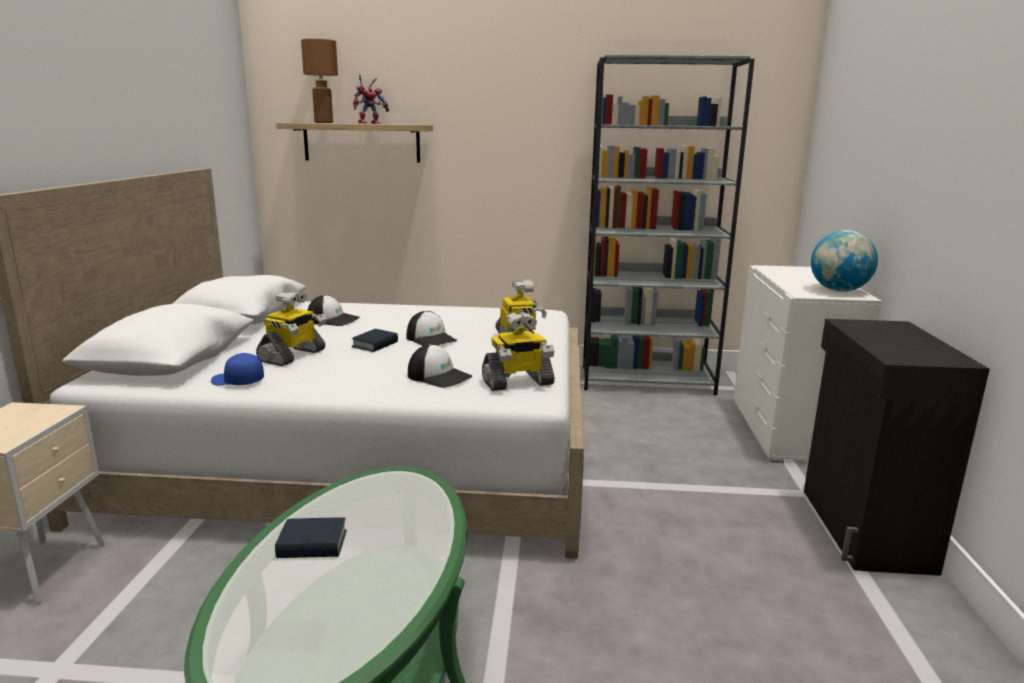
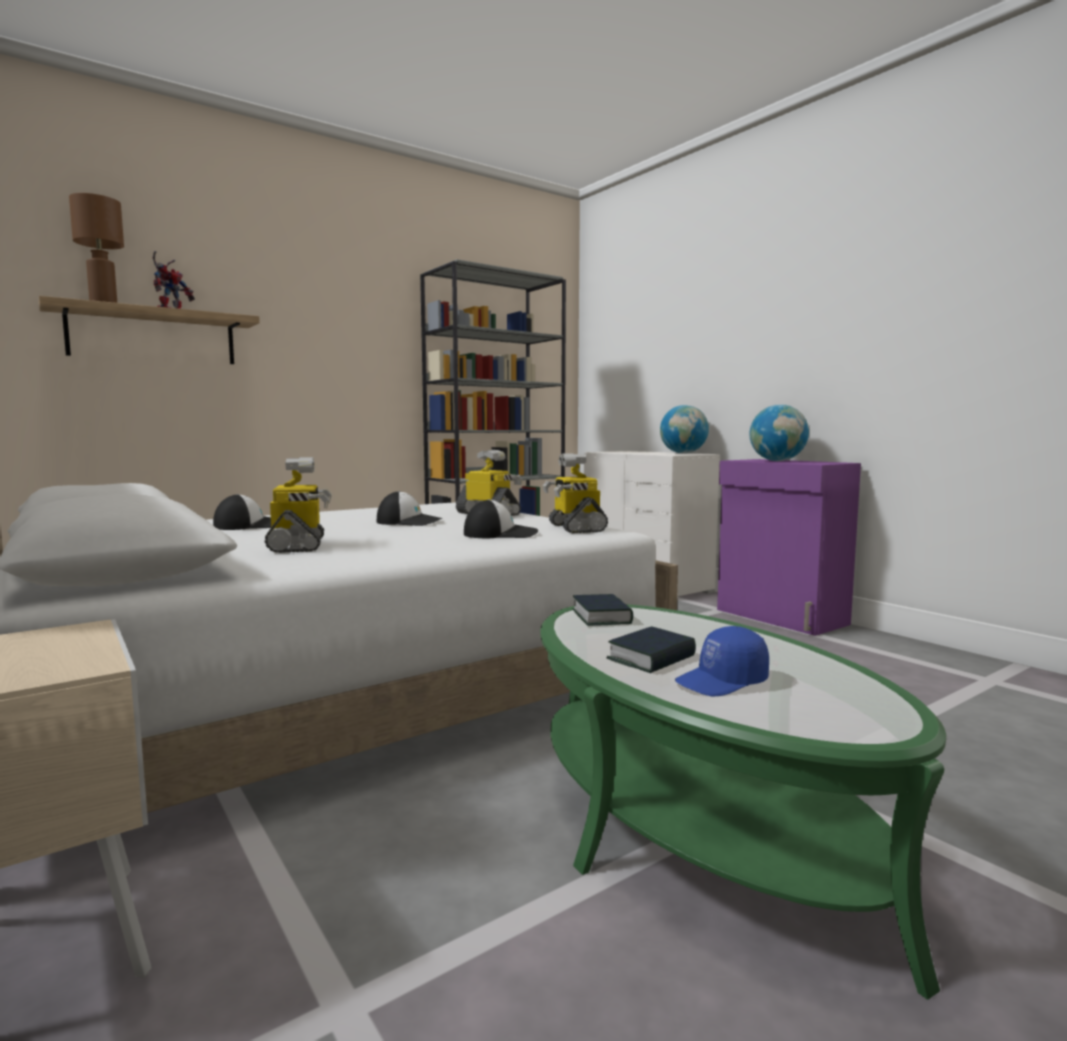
camera: 40 degrees left, 10 degrees down
blue cap [211,353,264,386] -> blue cap moved to [675,626,769,696]
book [351,329,398,352] -> book moved to [573,594,633,626]
toy robot [482,312,555,391] -> toy robot turned 135 degrees clockwise [542,453,608,533]
black cabinet [804,319,990,576] -> purple cabinet [717,459,861,636]
none -> globe [749,404,809,461]

